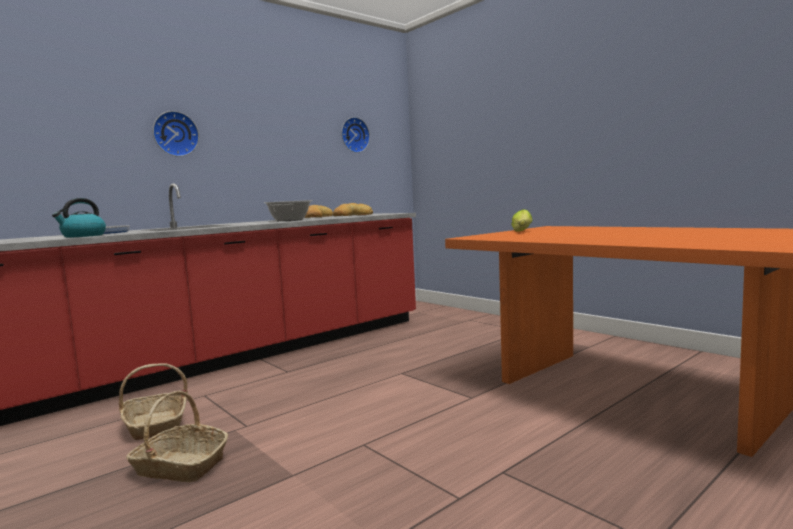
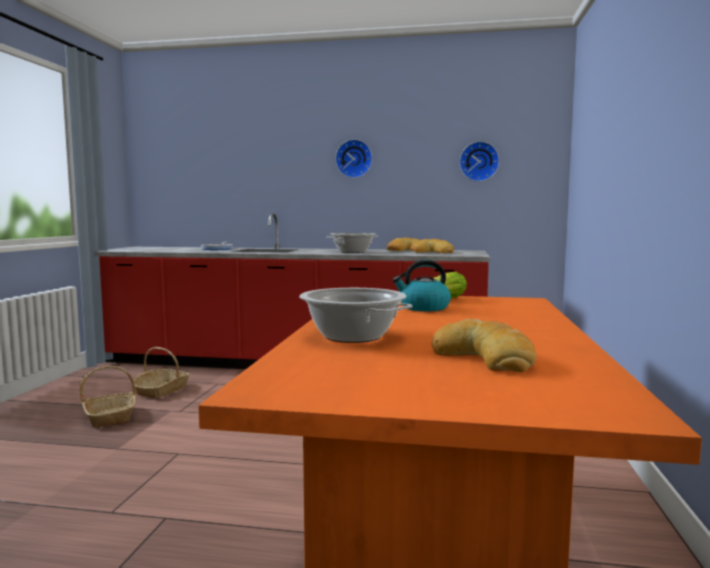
camera: 50 degrees right, 0 degrees up
kettle [52,198,106,238] -> kettle moved to [393,260,451,311]
wall clock [153,111,199,157] -> wall clock moved to [335,139,373,178]
none -> cooking pot [299,288,412,343]
none -> bread [431,319,537,372]

